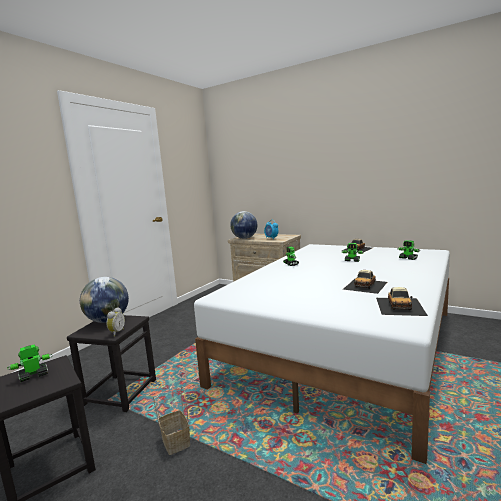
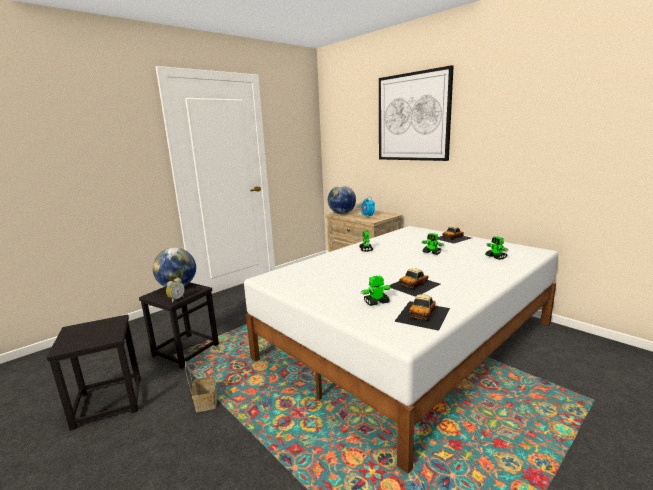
camera: 15 degrees right, 5 degrees up
toy robot [7,344,53,382] -> toy robot moved to [361,275,391,306]
none -> picture [379,65,454,161]

